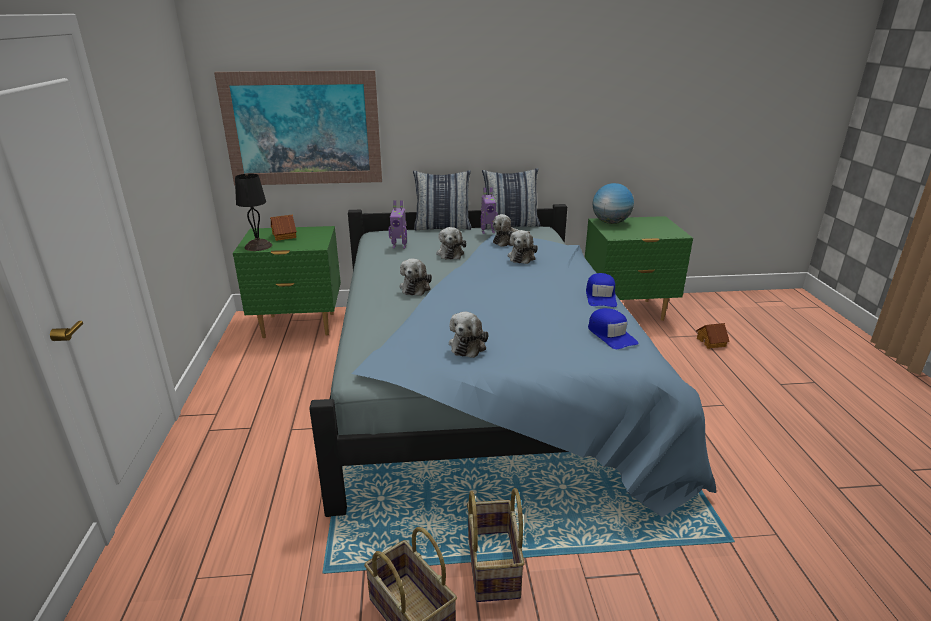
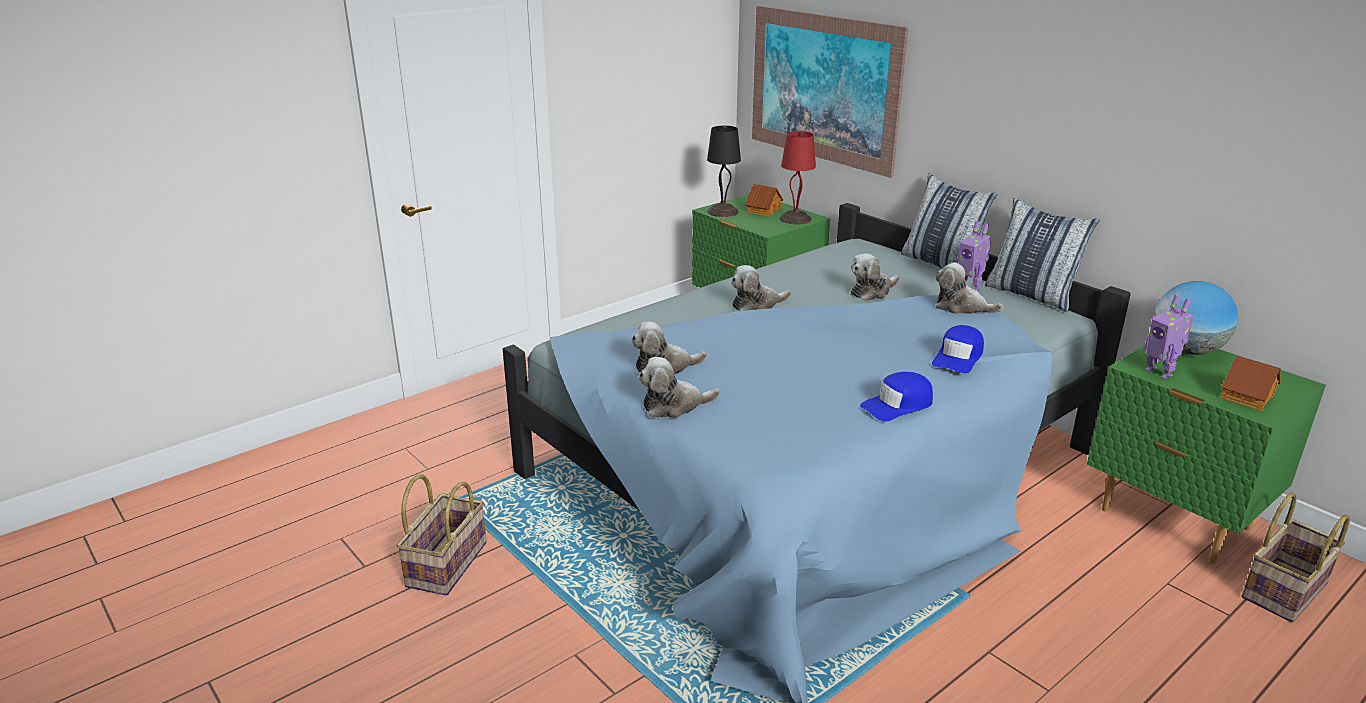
camera: 55 degrees right, 0 degrees up
toy robot [389,200,407,249] -> toy robot moved to [1144,295,1194,379]
basket [467,488,525,602] -> basket moved to [1242,493,1350,622]
plush toy [508,230,538,264] -> plush toy moved to [639,357,720,418]
blue cap [588,308,638,349] -> blue cap moved to [932,325,984,373]
toy house [696,323,730,349] -> toy house moved to [1220,355,1281,411]
none -> red table lamp [779,131,816,224]

